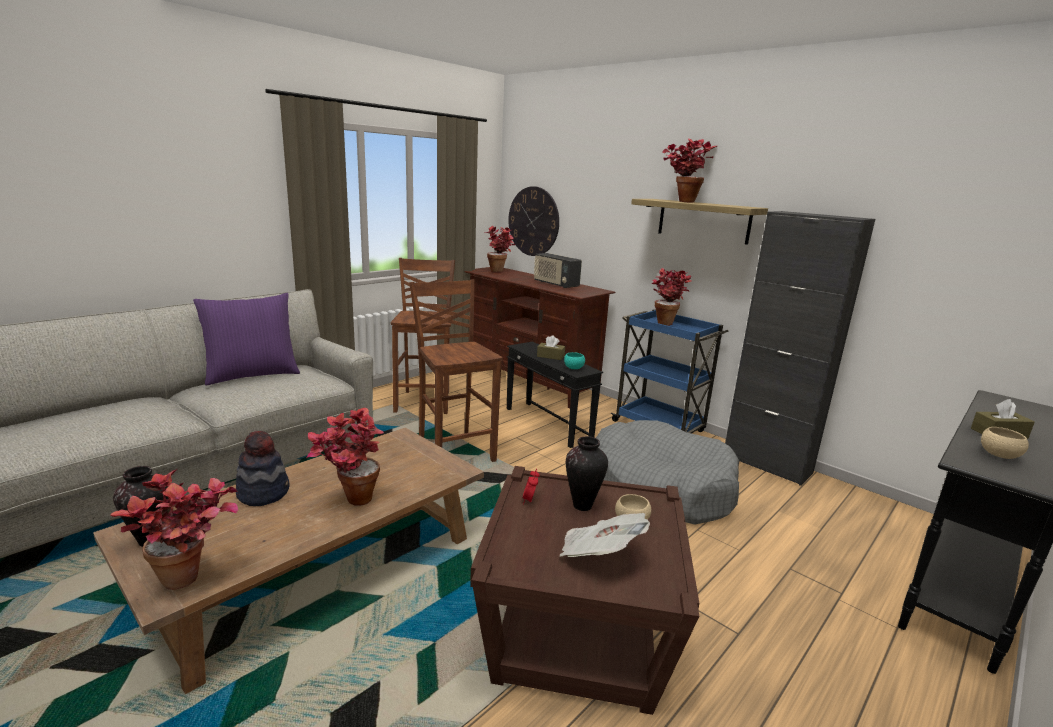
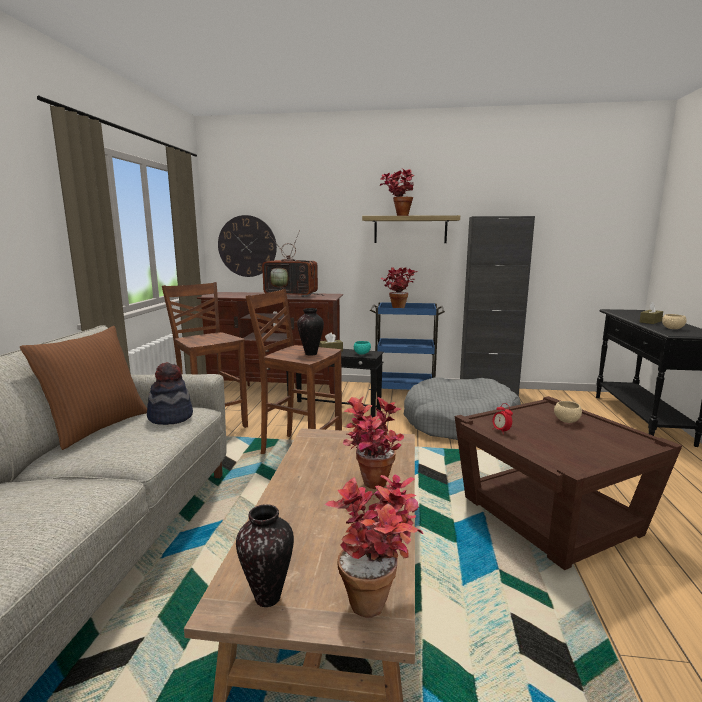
camera: 35 degrees left, 5 degrees down
purple pillow [193,293,300,385] -> brown pillow [20,326,147,450]
hat [236,431,290,506] -> hat moved to [147,362,193,425]
potted plant [485,226,515,273] -> none
radio [534,253,582,288] -> television [262,230,325,297]
newspaper [560,513,650,557] -> none
vase [566,436,608,511] -> vase moved to [297,308,324,356]

